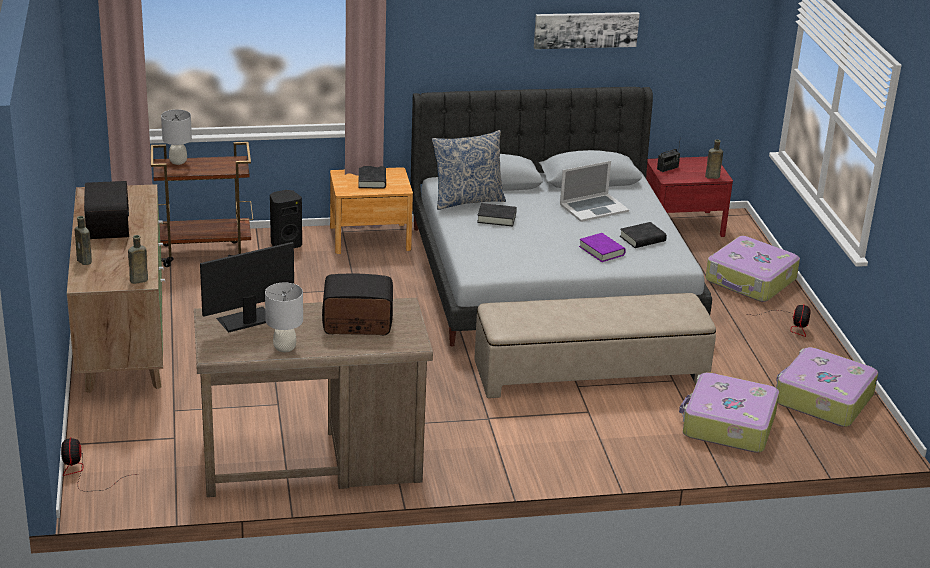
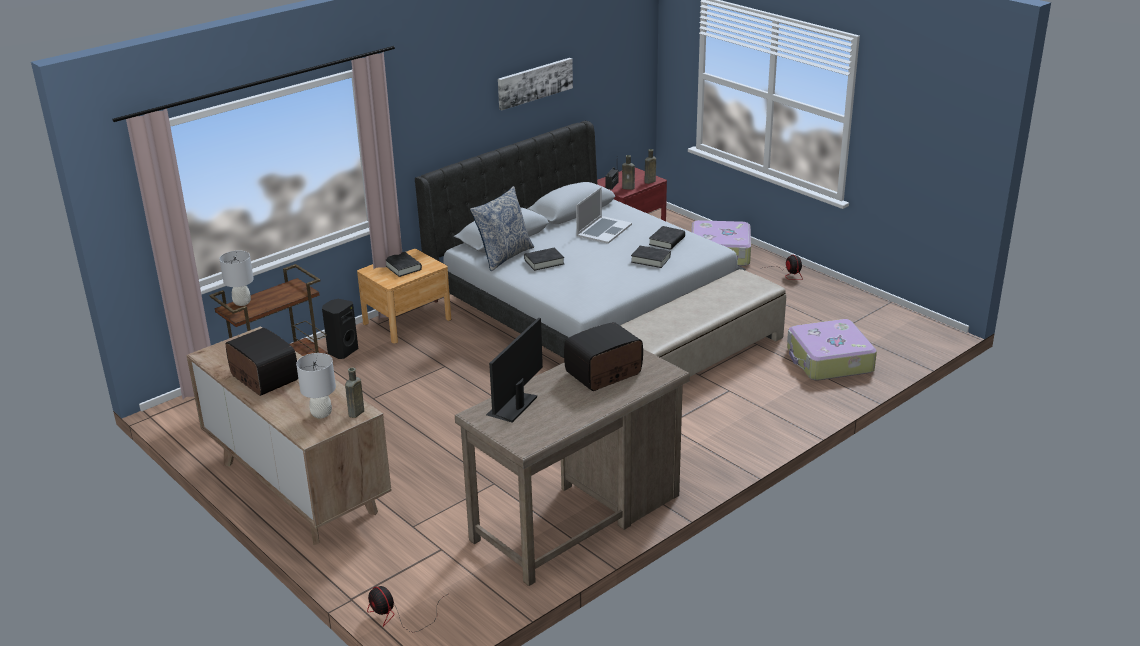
camera: 30 degrees left, 0 degrees up
brown bottle [75,216,92,265] -> brown bottle moved to [622,155,635,190]
grey table lamp [265,283,303,353] -> grey table lamp moved to [296,353,336,418]
purple book [579,233,626,262] -> black book [631,246,671,268]
suitcase [776,347,878,427] -> none

